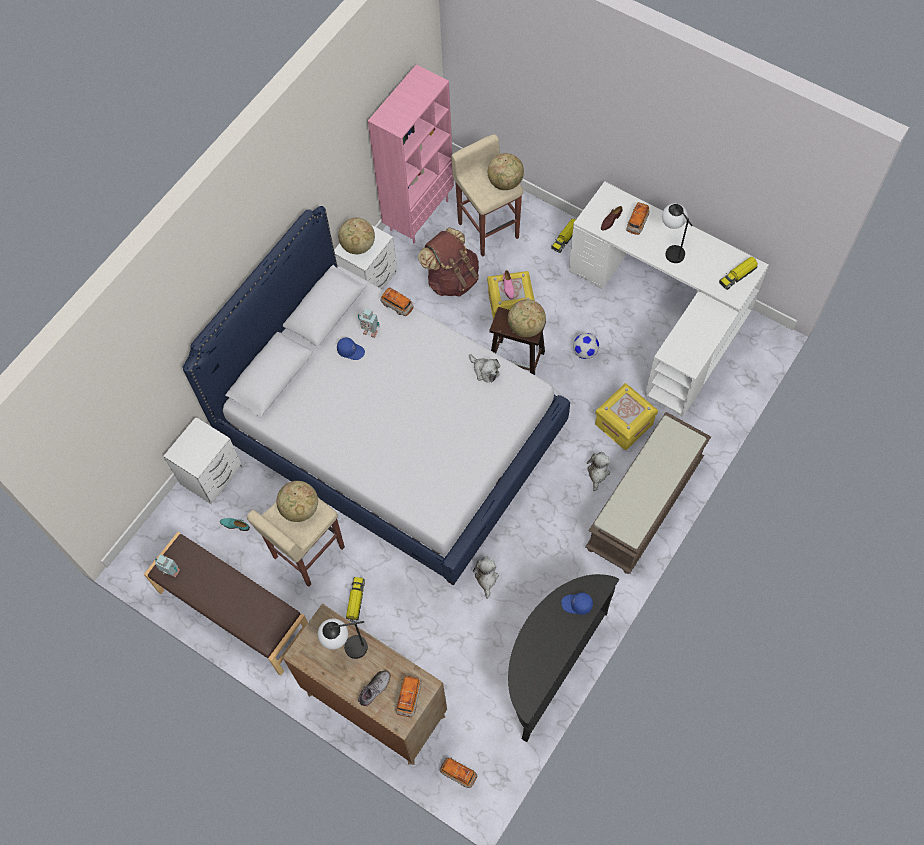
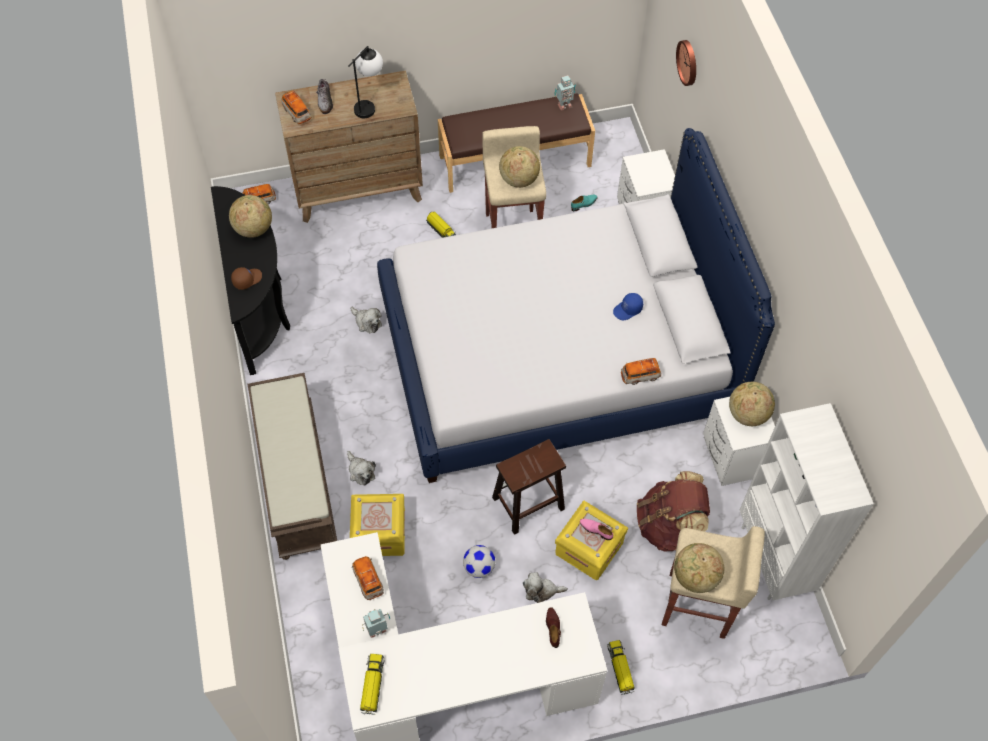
camera: 130 degrees right, 5 degrees down
toy robot [358,308,380,338] -> toy robot moved to [362,609,390,638]
pink bookcase [368,65,454,243] -> white bookcase [740,403,874,600]
plush toy [469,354,500,383] -> plush toy moved to [523,572,568,603]
globe [508,299,546,337] -> globe moved to [229,195,272,238]
blue cap [561,593,593,615] -> brown cap [231,267,262,290]
toy car [626,202,650,235] -> toy car moved to [352,556,384,600]
table lamp [662,203,693,263] -> none
none -> wall clock [676,40,696,86]

